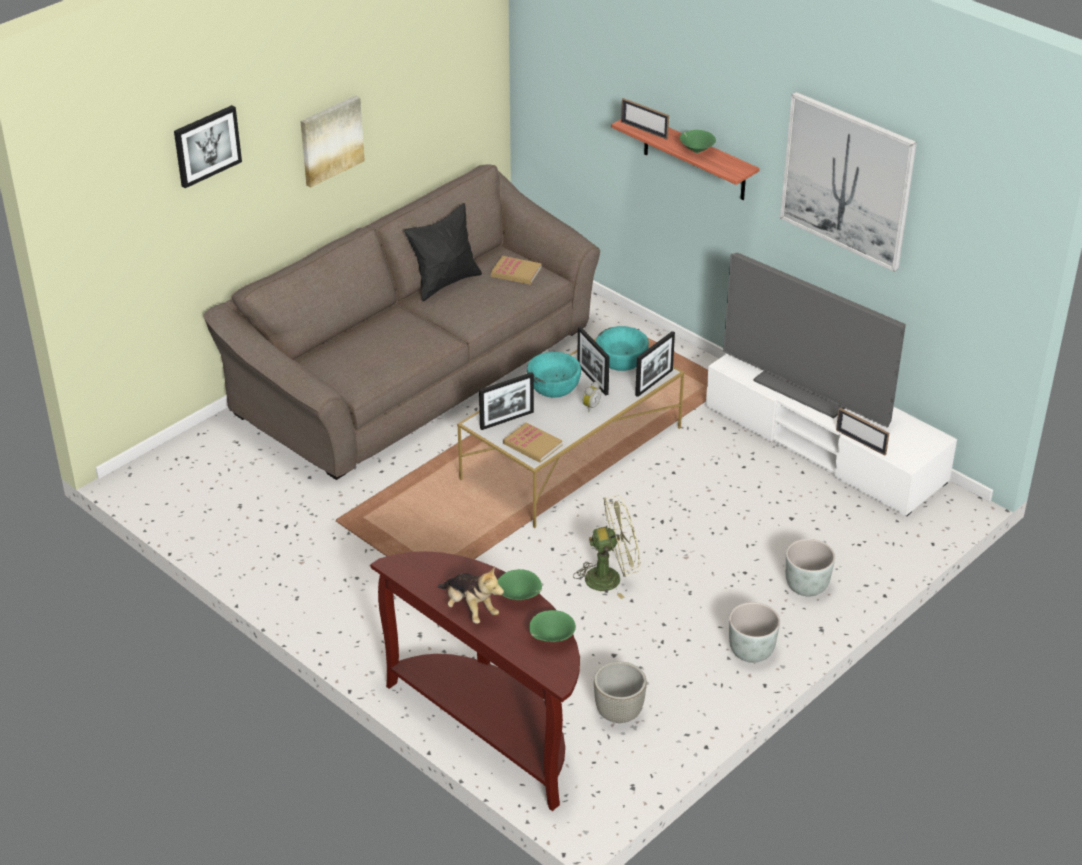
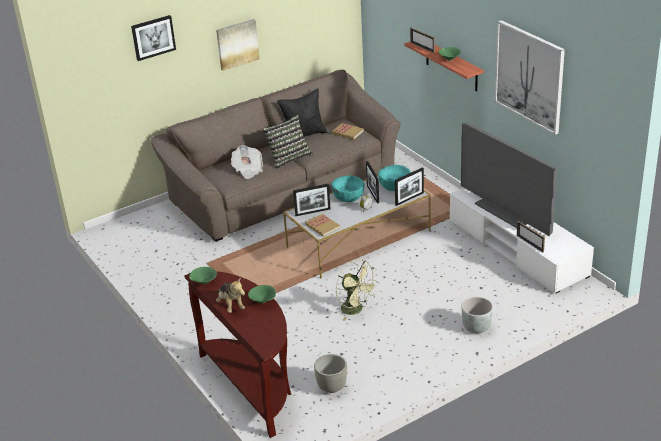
camera: 15 degrees right, 5 degrees down
green bowl [529,610,576,642] -> green bowl moved to [189,267,217,284]
green fan [573,495,640,599] -> green fan turned 45 degrees clockwise [336,259,379,321]
grey planter [729,602,780,663] -> none
none -> newspaper [231,145,263,179]
none -> pillow [262,114,312,169]

